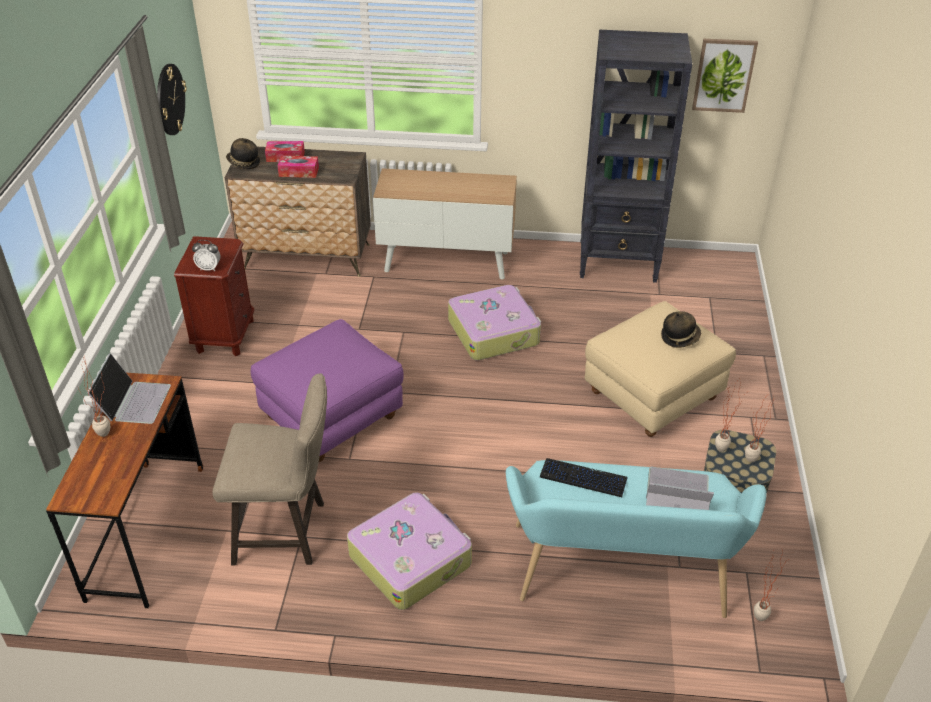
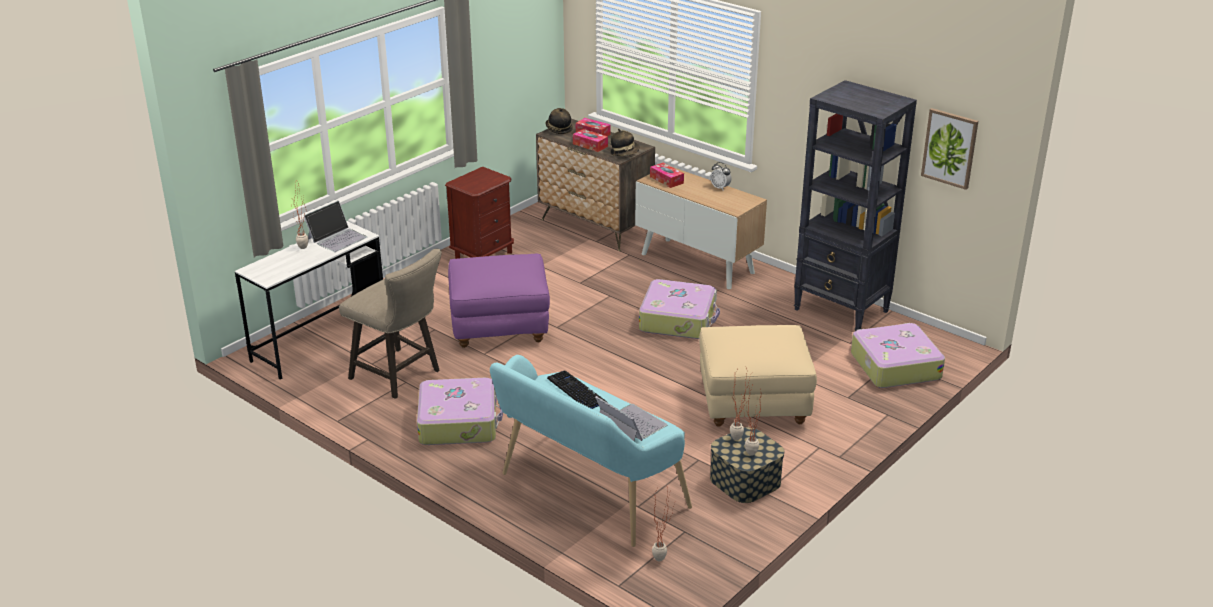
camera: 35 degrees right, 10 degrees down
brown desk [46,373,203,608] -> white desk [235,221,383,380]
wall clock [157,64,187,135] -> none
alarm clock [192,240,220,271] -> alarm clock moved to [710,162,731,190]
hat [661,311,701,348] -> hat moved to [611,129,640,156]
none -> tissue box [650,163,684,188]
none -> suitcase [851,323,945,388]

